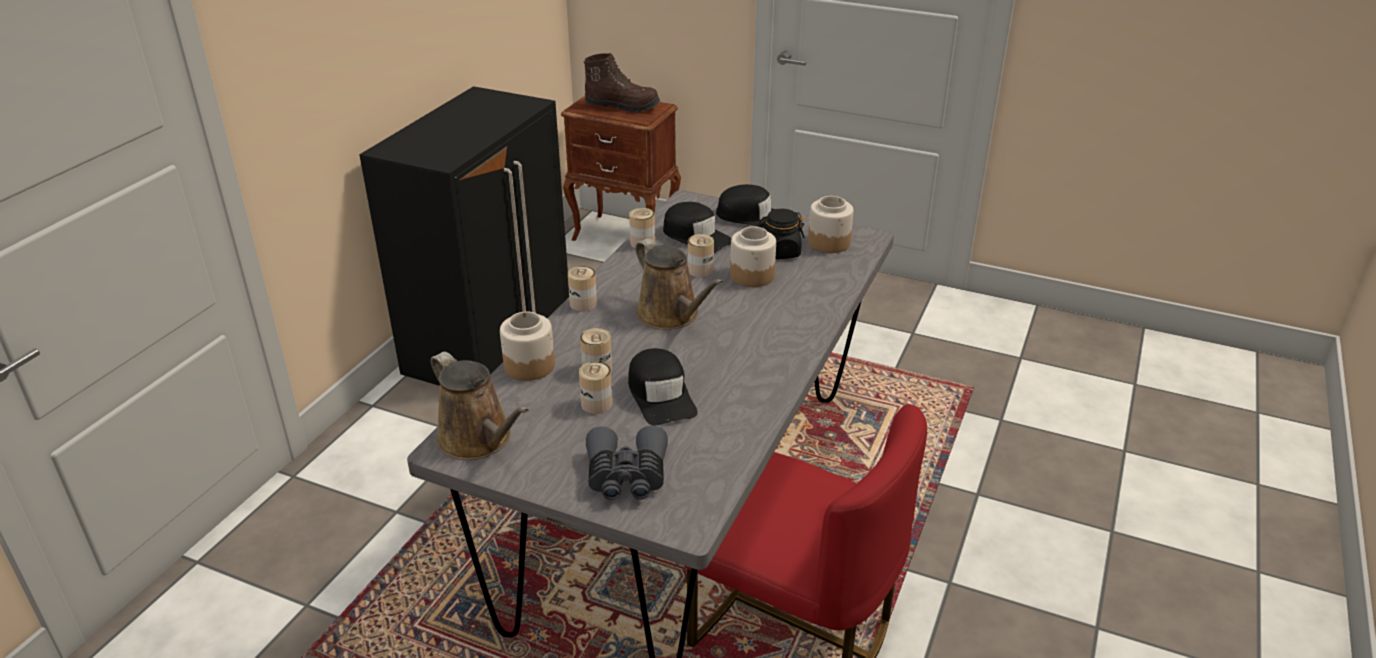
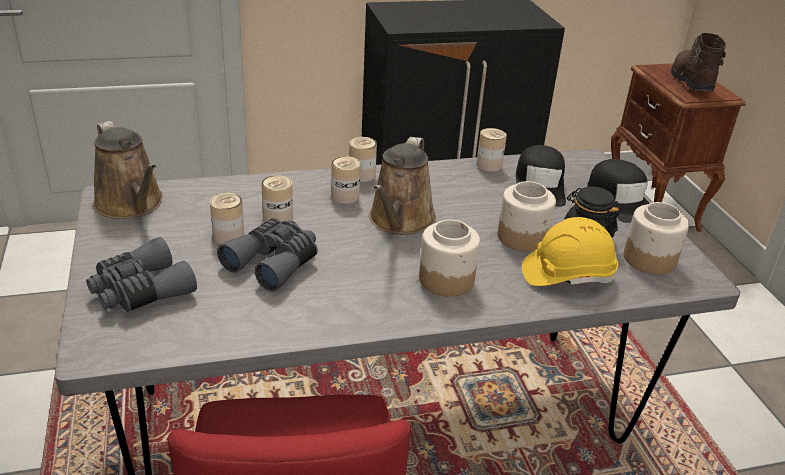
camera: 50 degrees right, 0 degrees up
brown watering can [431,352,529,460] -> brown watering can turned 45 degrees counterclockwise [93,121,163,219]
jar [500,312,555,381] -> jar moved to [419,219,480,297]
brown boot [584,53,660,113] -> brown boot turned 150 degrees counterclockwise [671,33,726,92]
black cap [628,348,698,425] -> grey binoculars [217,218,318,291]
can [688,234,714,278] -> can moved to [331,156,361,204]
none -> yellow hard hat [522,217,618,286]

